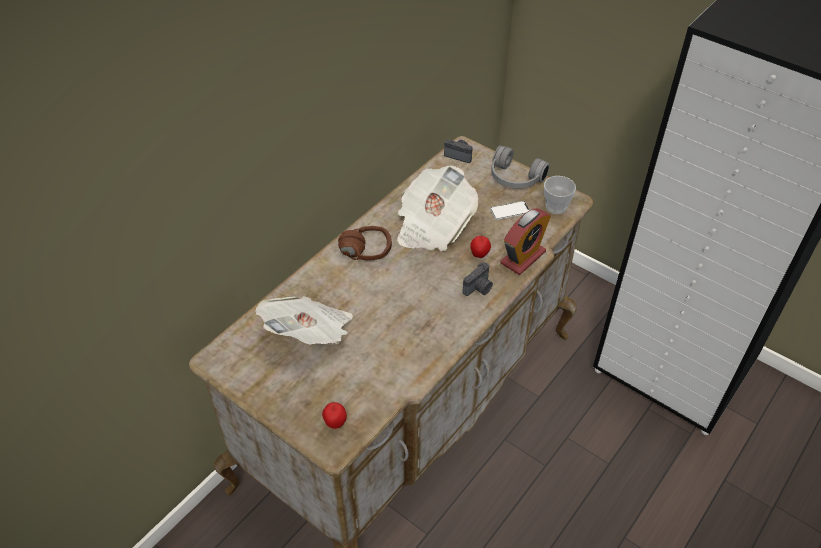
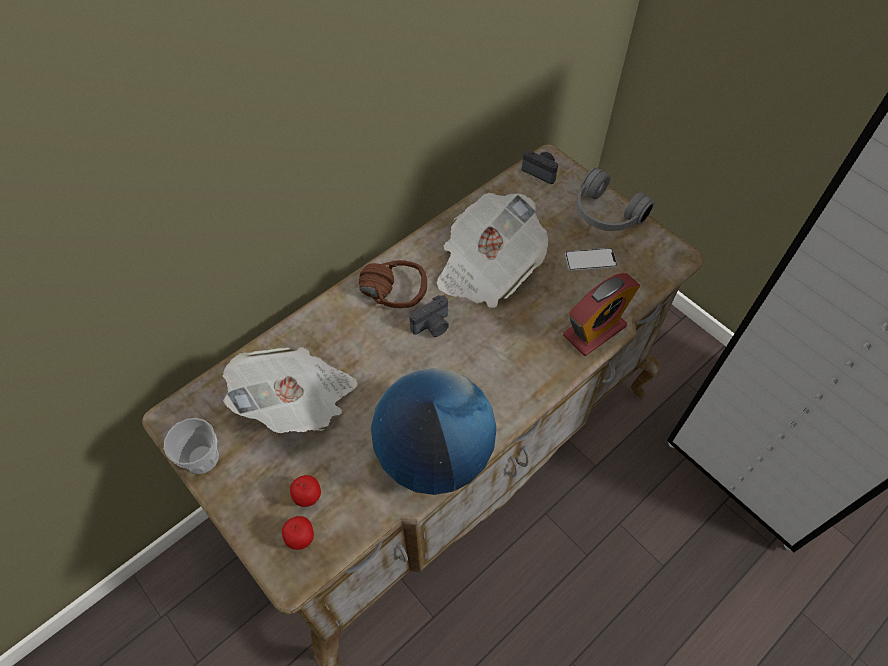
camera: 10 degrees right, 10 degrees up
camera [463,262,493,296] -> camera moved to [410,295,449,337]
apple [470,236,491,258] -> apple moved to [290,475,321,507]
cup [544,176,576,214] -> cup moved to [164,418,219,474]
none -> globe [371,368,496,495]

